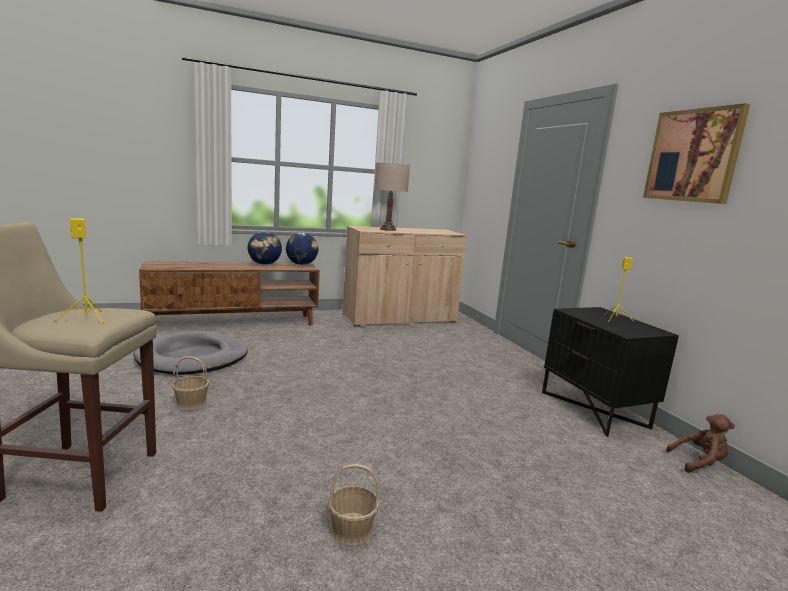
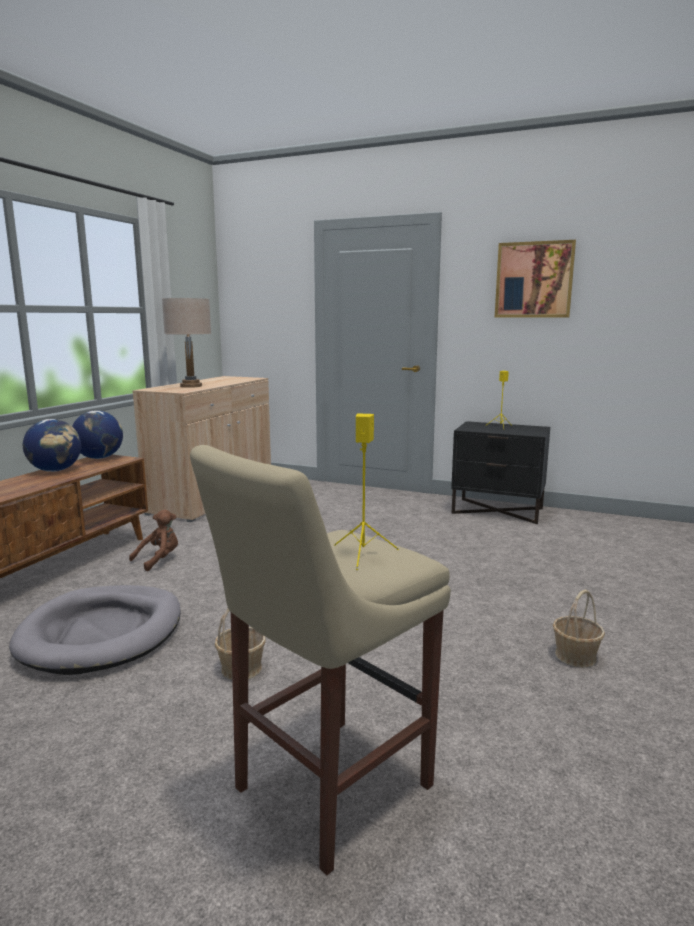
camera: 45 degrees left, 0 degrees up
brown plush toy [666,414,735,473] -> brown plush toy moved to [129,509,178,571]

